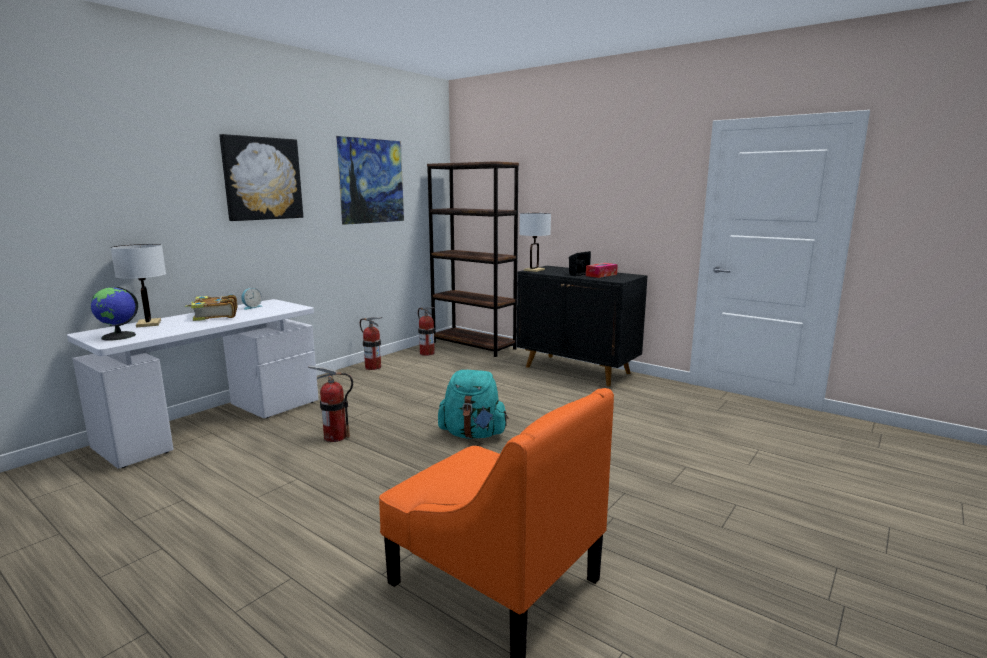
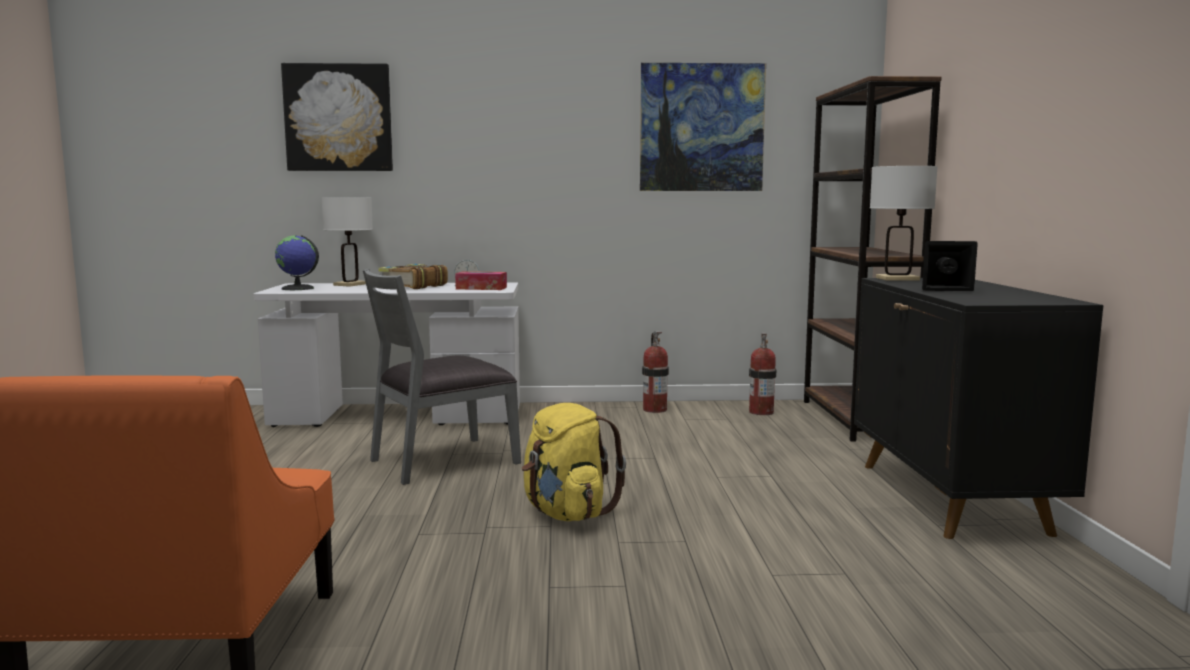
camera: 50 degrees right, 5 degrees down
picture [219,134,303,221] -> picture moved to [281,63,393,171]
fire extinguisher [308,366,353,442] -> grey chair [363,269,521,485]
turquoise backpack [438,370,509,439] -> yellow backpack [522,403,626,521]
tissue box [586,263,618,278] -> tissue box moved to [455,271,507,290]

